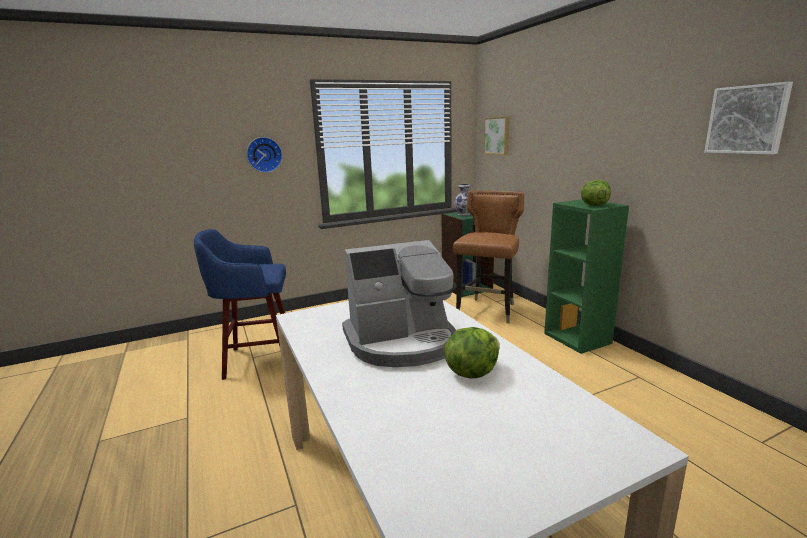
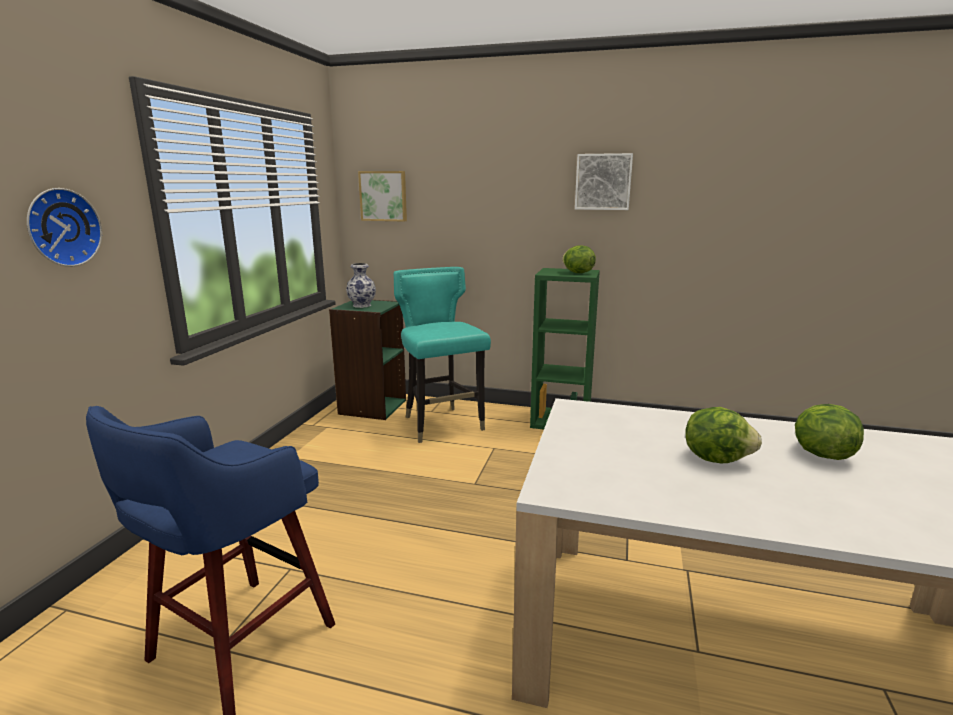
camera: 50 degrees left, 0 degrees up
coffee machine [342,240,457,367] -> lettuce [686,407,762,463]
brown chair [453,191,524,323] -> turquoise chair [394,267,491,443]
picture [704,82,793,155] -> picture moved to [575,153,633,210]

